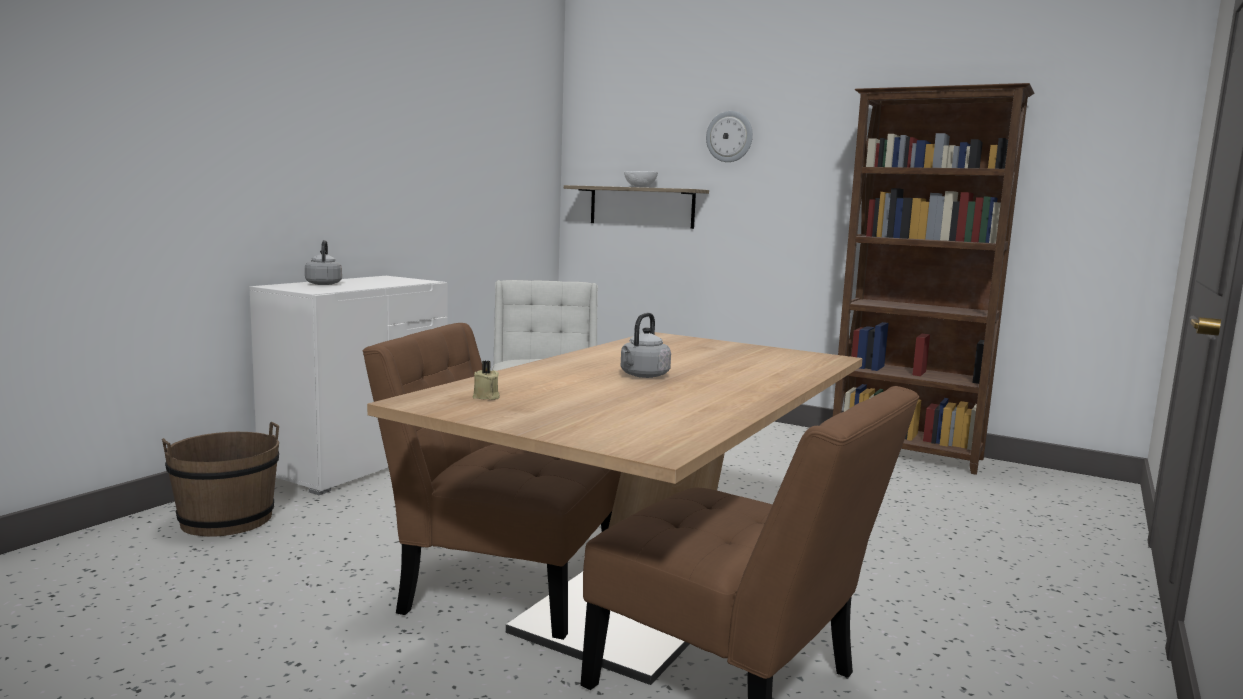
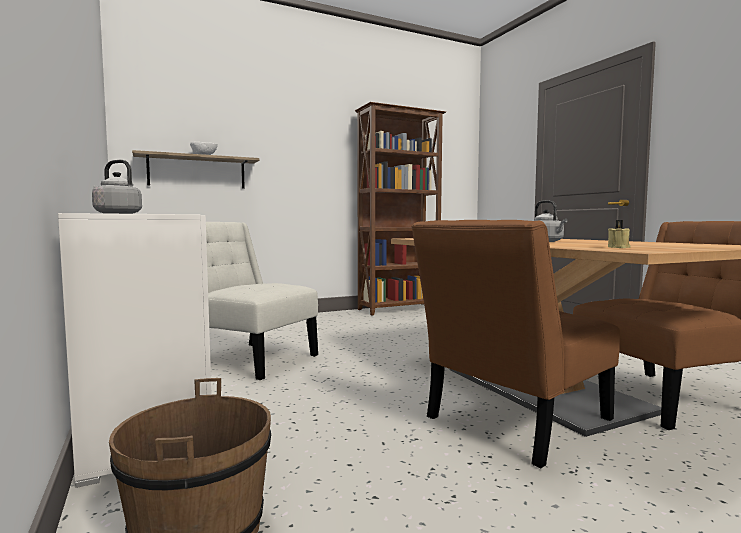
camera: 55 degrees left, 5 degrees down
wall clock [706,111,753,162] -> none

